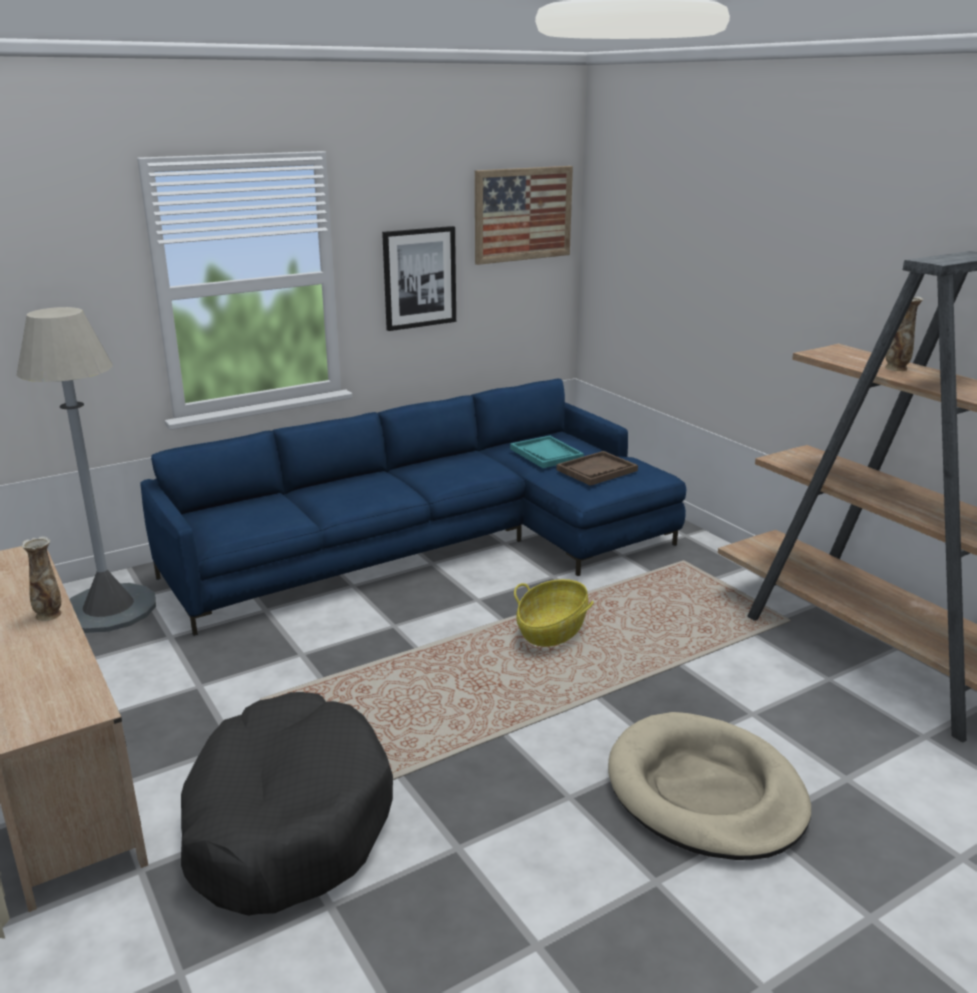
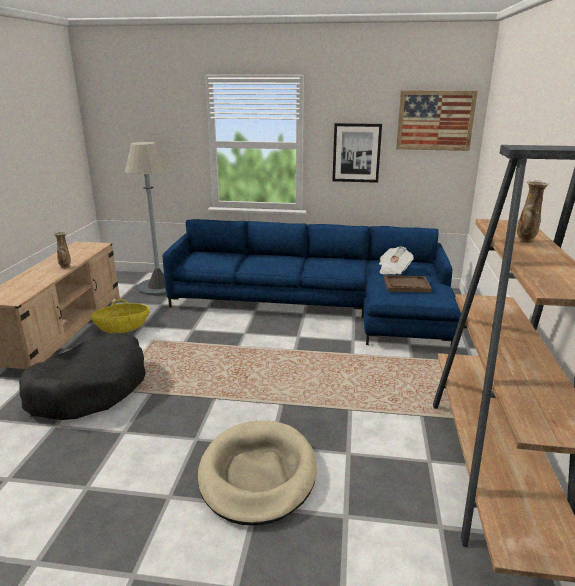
camera: 40 degrees right, 0 degrees up
turquoise tray [510,436,584,468] -> newspaper [379,247,413,275]
basket [514,579,594,647] -> basket moved to [91,299,150,333]

